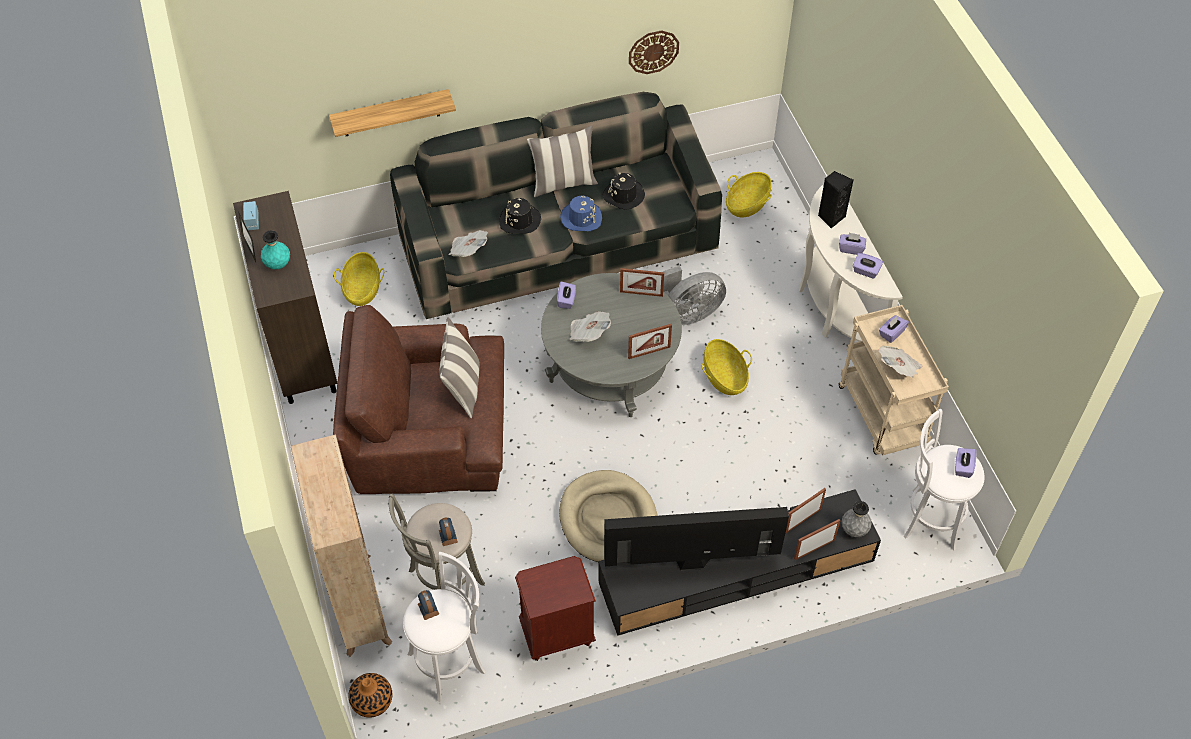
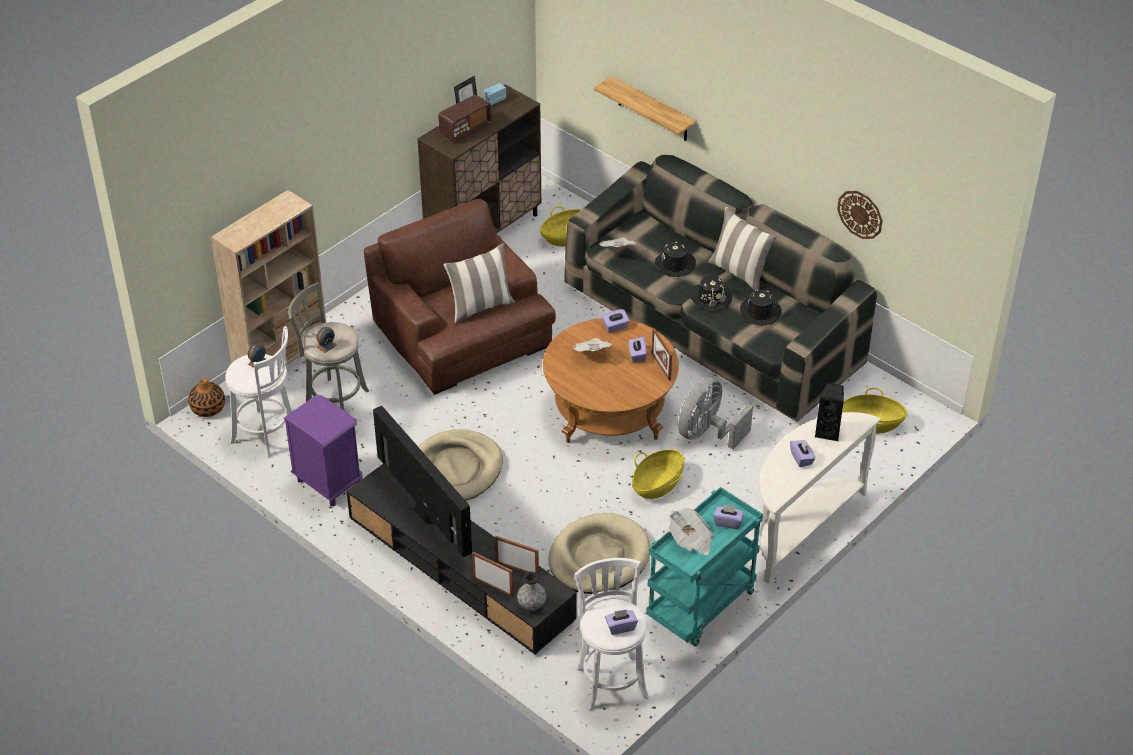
camera: 60 degrees right, 10 degrees down
turquoise vase [261,230,290,269] -> radio [438,95,492,143]
brown nightstand [515,556,596,661] -> purple nightstand [283,395,362,506]
grey coffee table [541,273,682,417] -> brown coffee table [543,318,679,443]
blue hat [560,196,602,231] -> black hat [690,276,732,312]
picture frame [628,324,672,359] -> none
grey fan [663,266,726,325] -> grey fan turned 90 degrees clockwise [678,377,753,450]
beige cart [839,305,949,455] -> turquoise cart [646,487,763,646]
purple tissue box [853,253,883,279] -> purple tissue box moved to [629,337,647,362]
none -> beige dog bed [548,513,650,594]

